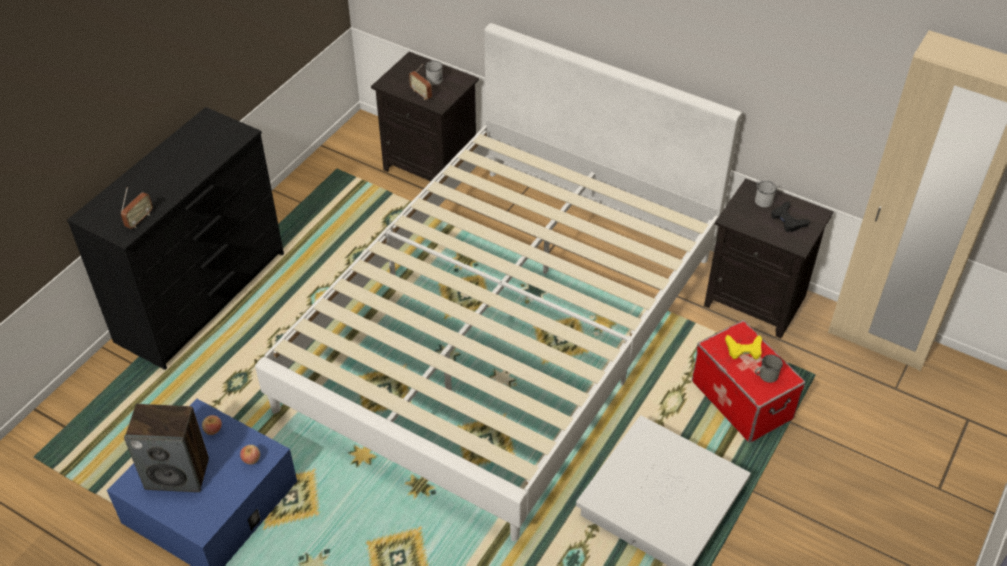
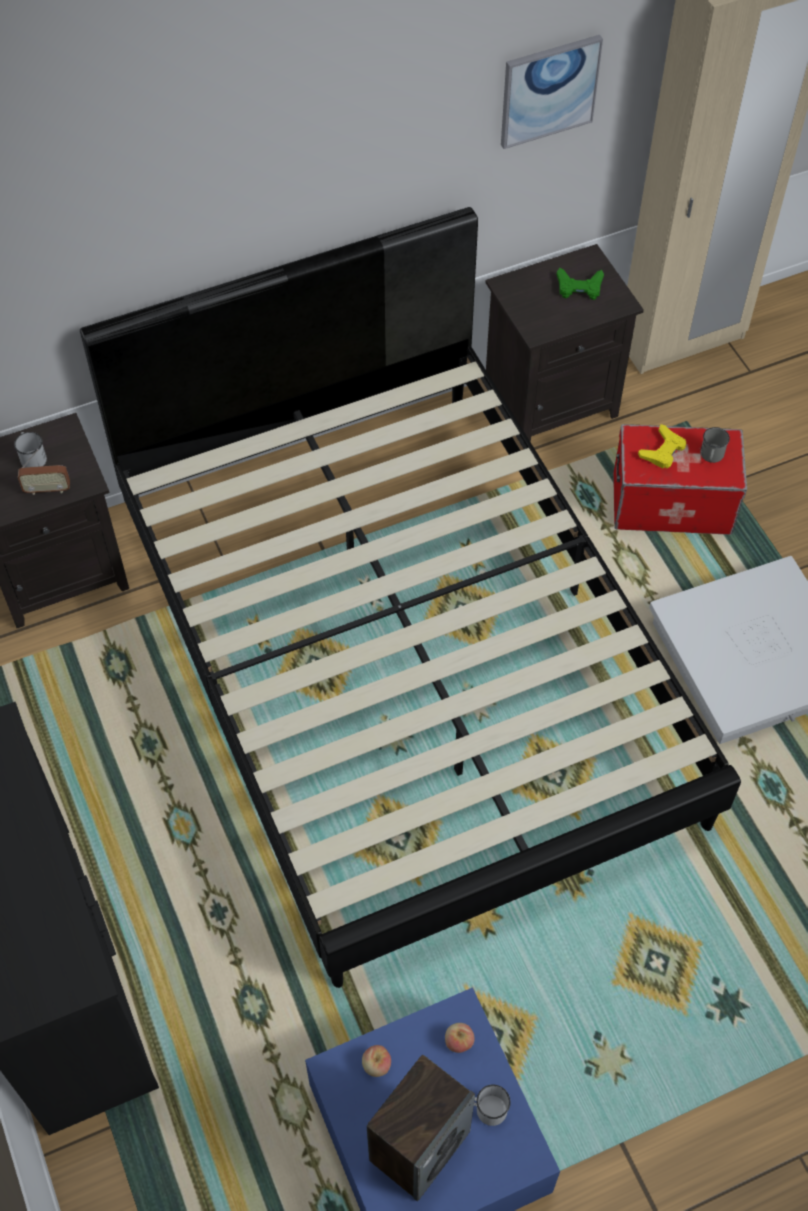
camera: 55 degrees left, 10 degrees up
radio [121,187,153,229] -> none
white bed [255,23,742,541] -> black bed [80,207,741,988]
white mug [755,181,777,208] -> white mug moved to [474,1085,510,1126]
black game controller [771,201,810,232] -> green game controller [556,268,604,300]
none -> picture [501,35,603,149]

